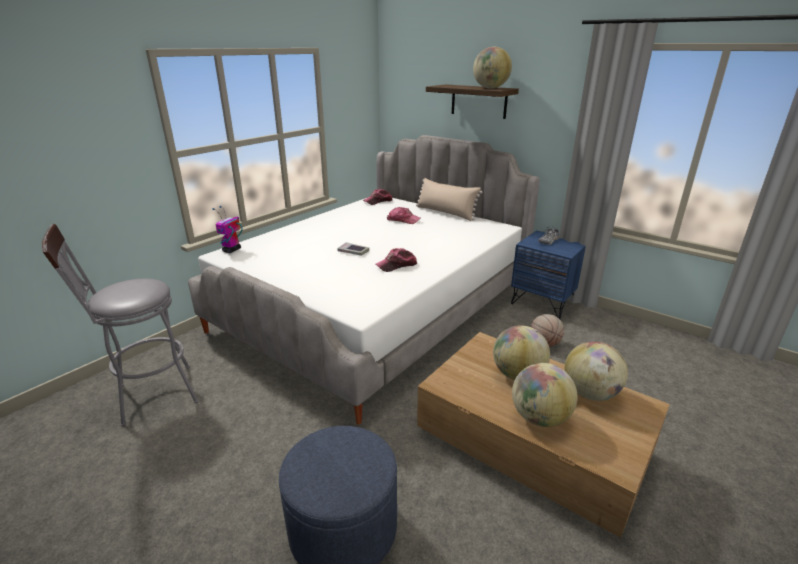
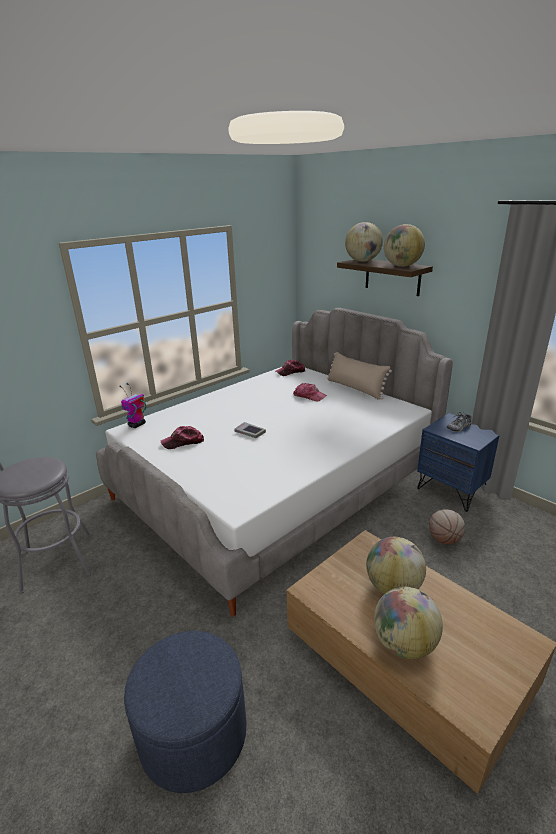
camera: 10 degrees right, 0 degrees up
cap [376,248,417,272] -> cap moved to [161,426,204,449]
globe [565,341,628,401] -> globe moved to [345,222,383,262]

